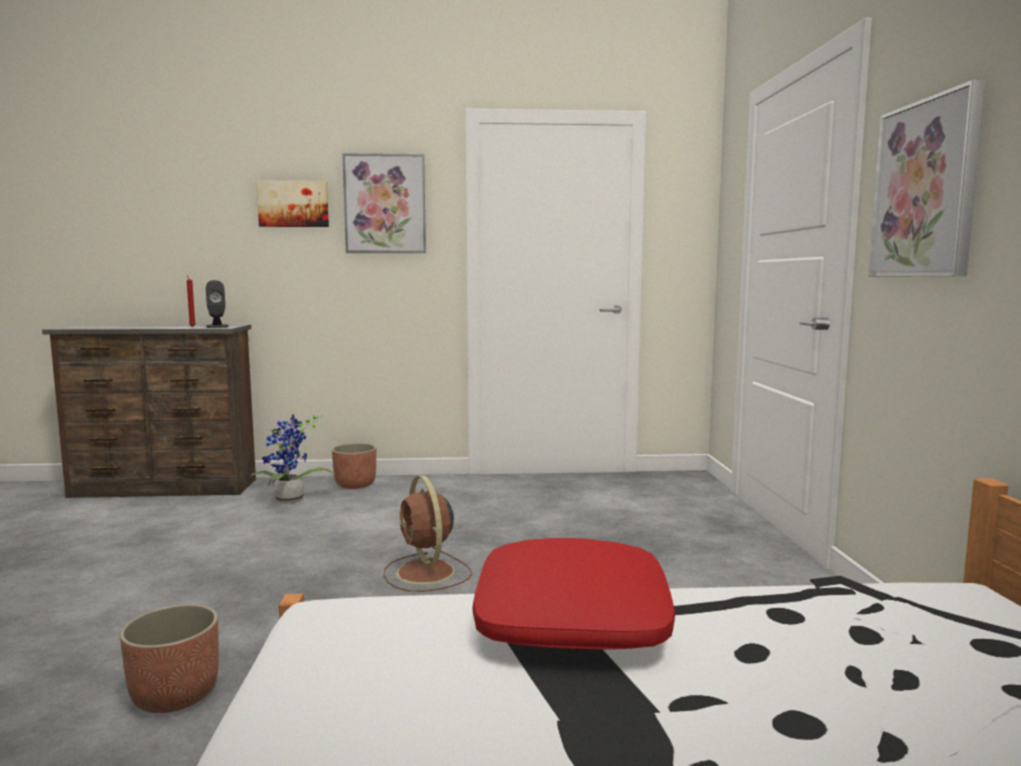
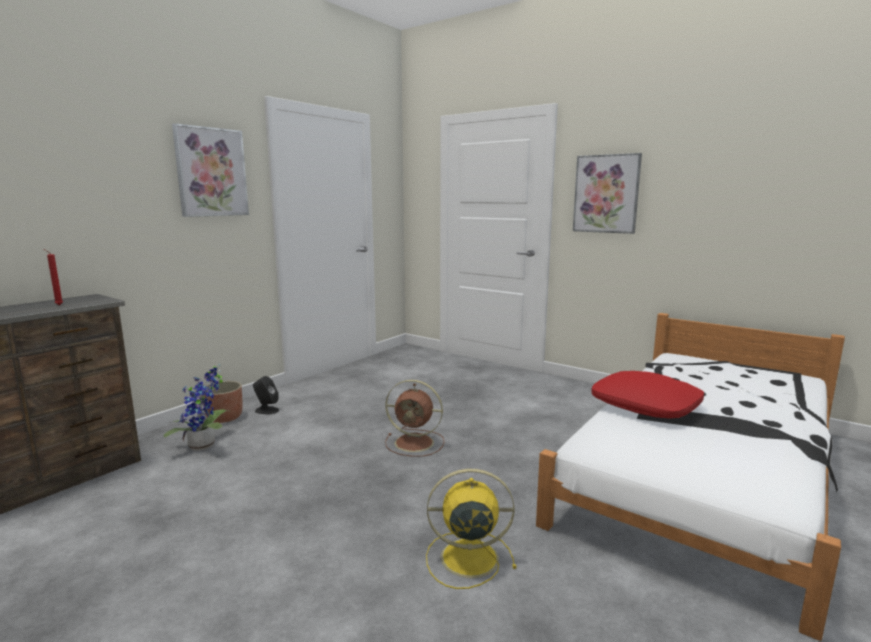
camera: 50 degrees left, 5 degrees up
planter [120,604,219,713] -> yellow fan [426,469,517,589]
black speaker [206,280,229,328] -> black speaker moved to [253,376,279,414]
picture [257,180,329,227] -> none

